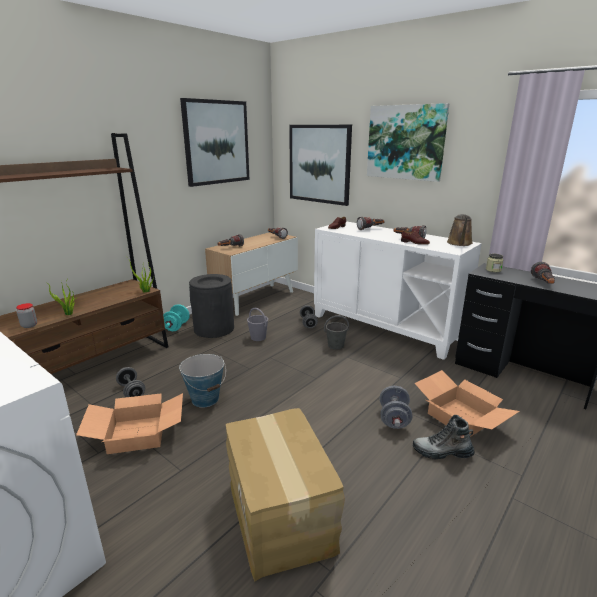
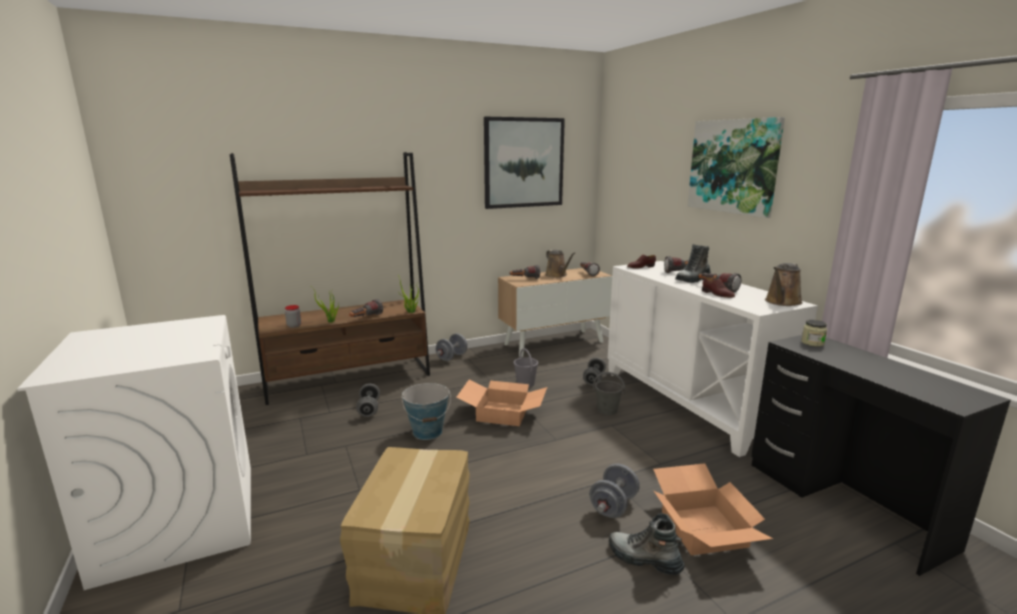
camera: 25 degrees right, 5 degrees down
cardboard box [76,393,183,454] -> cardboard box moved to [456,379,547,426]
turquoise dumbbell [163,304,190,331] -> grey dumbbell [436,333,467,361]
black trash can [189,274,234,338] -> none
picture [289,125,352,206] -> none
flashlight [531,262,555,284] -> flashlight moved to [349,299,383,317]
none -> brown watering can [545,250,575,278]
none -> boot [675,244,711,283]

